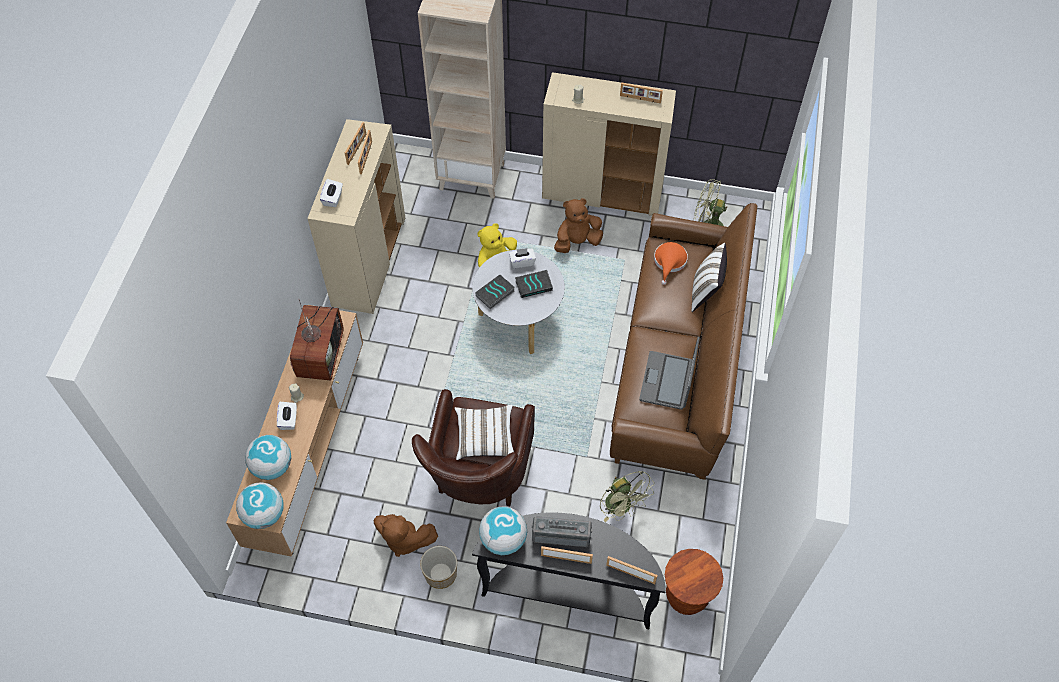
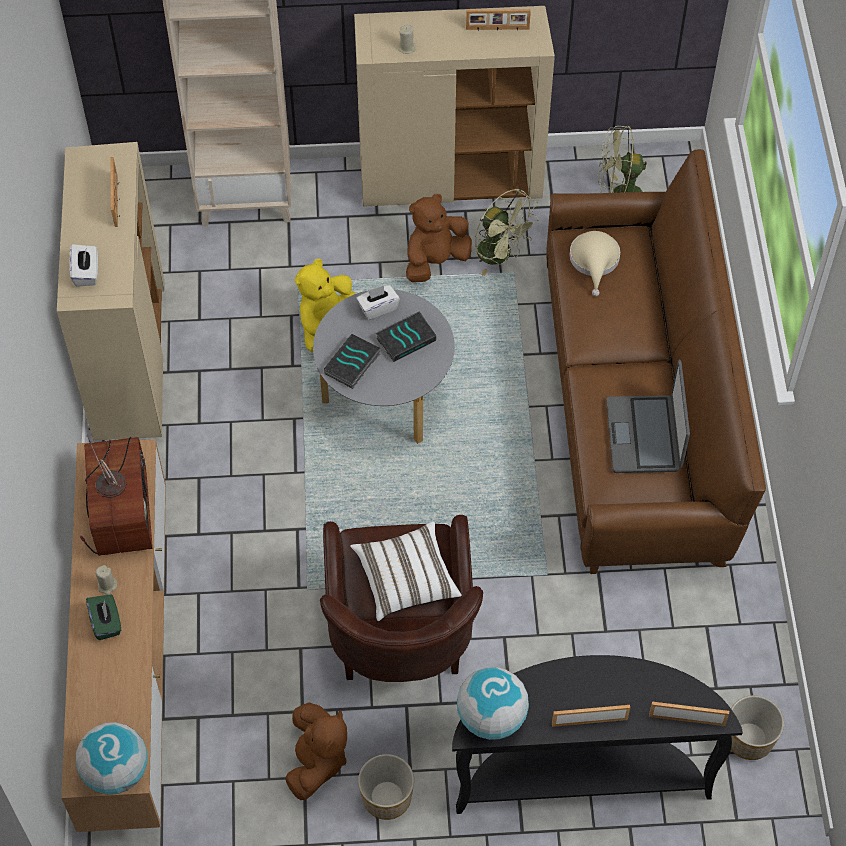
camera: 15 degrees left, 0 degrees up
globe [245,435,291,480] -> none
white tissue box [277,402,297,430] -> green tissue box [86,594,121,640]
picture frame [345,122,366,165] -> none
brown plush toy [374,514,438,557] -> brown plush toy turned 90 degrees counterclockwise [285,703,347,800]
radio [531,516,592,547] -> none
green fan [600,471,654,522] -> green fan moved to [475,189,539,276]
orange hat [654,242,688,285] -> beige hat [569,231,620,296]
brown stool [665,549,723,615] -> planter [731,695,784,760]
white pillow [692,243,727,312] -> none

